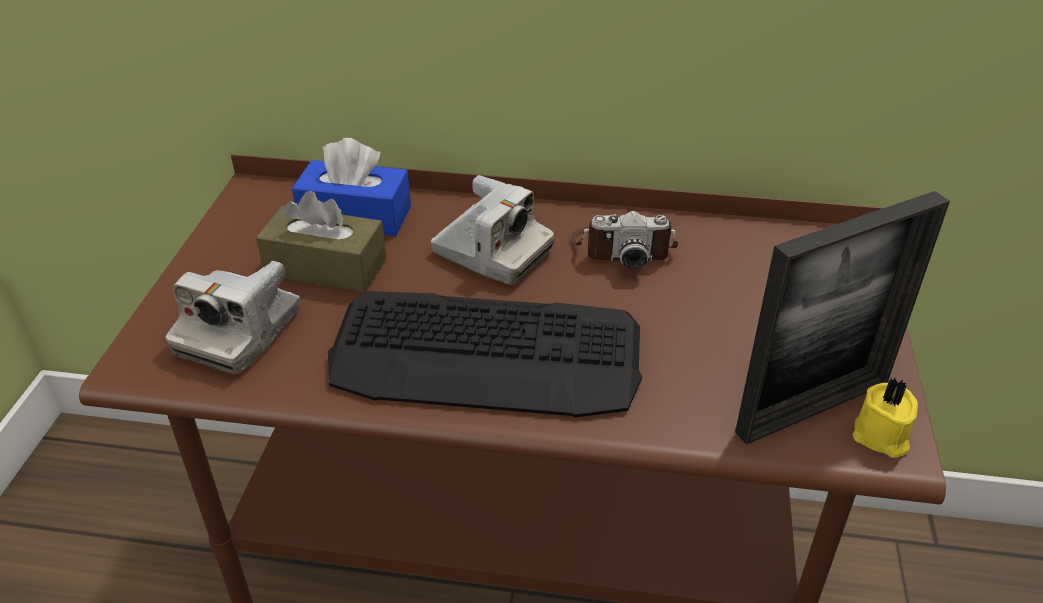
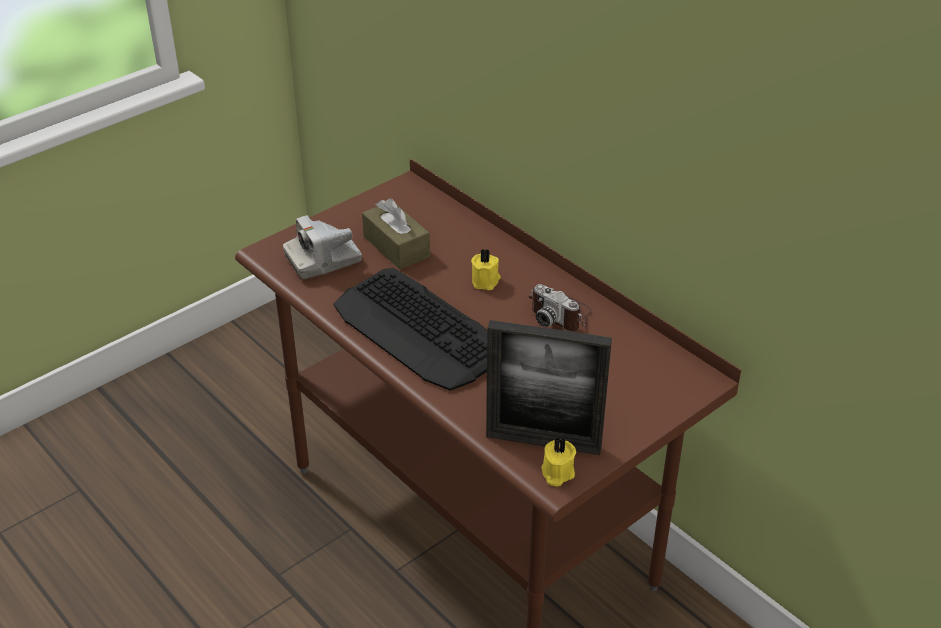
camera: 40 degrees right, 0 degrees up
blue tissue box [292,138,411,236] -> none
camera [431,175,554,285] -> yellow candle [471,249,501,290]

